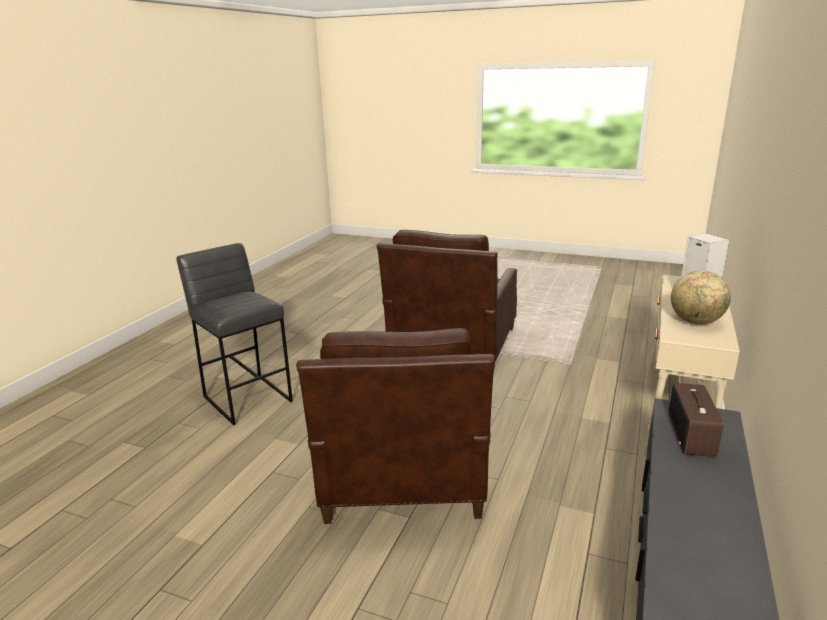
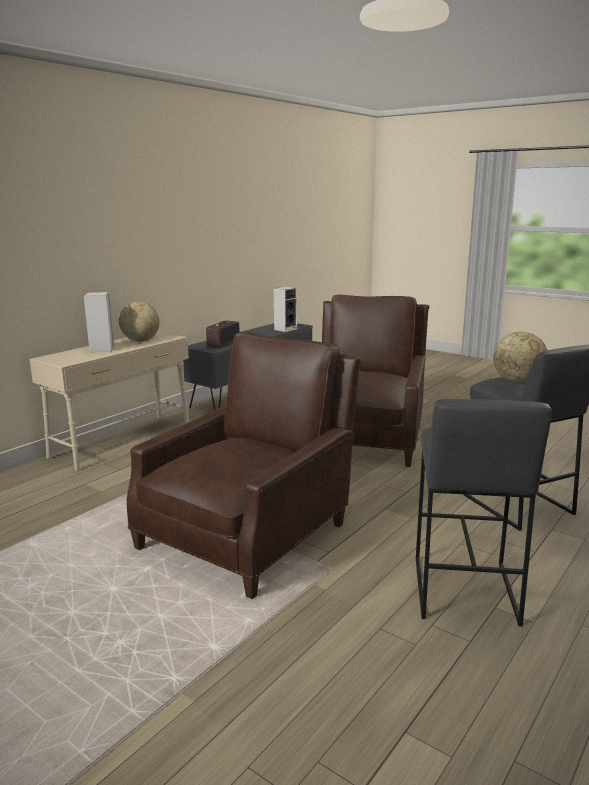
camera: 165 degrees left, 5 degrees down
none -> speaker [274,286,297,332]
none -> grey stool [416,399,552,626]
none -> globe [493,332,547,383]

